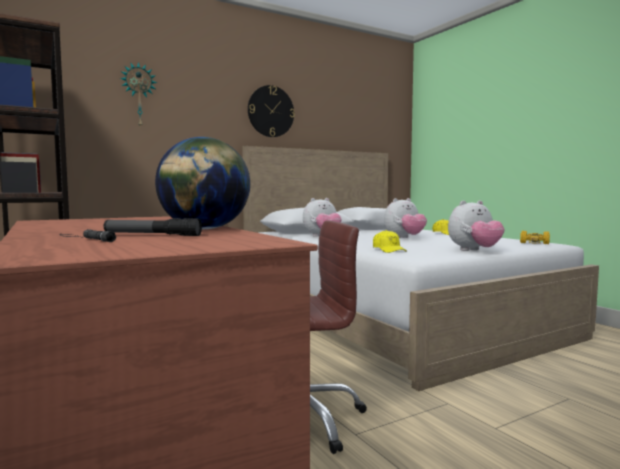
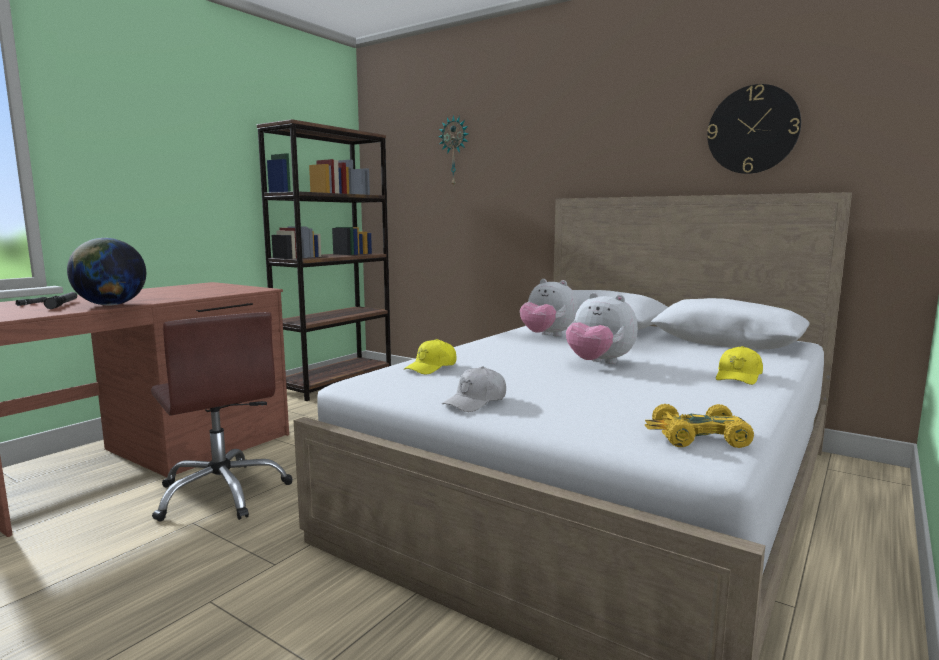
camera: 65 degrees right, 5 degrees up
wall clock [248,85,295,137] -> wall clock moved to [707,84,801,174]
plush toy [448,200,505,251] -> white cap [442,366,506,412]

